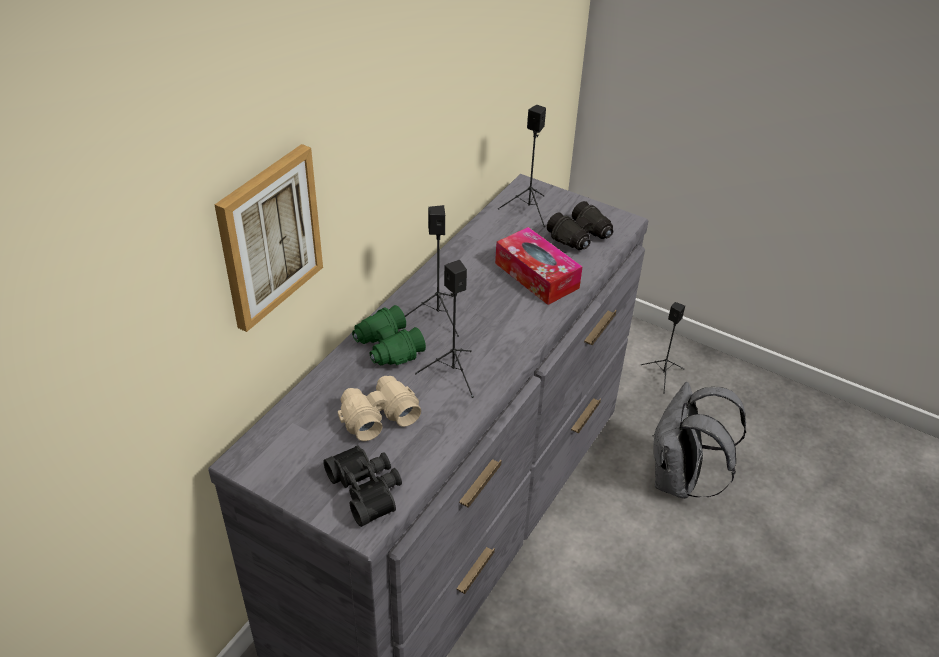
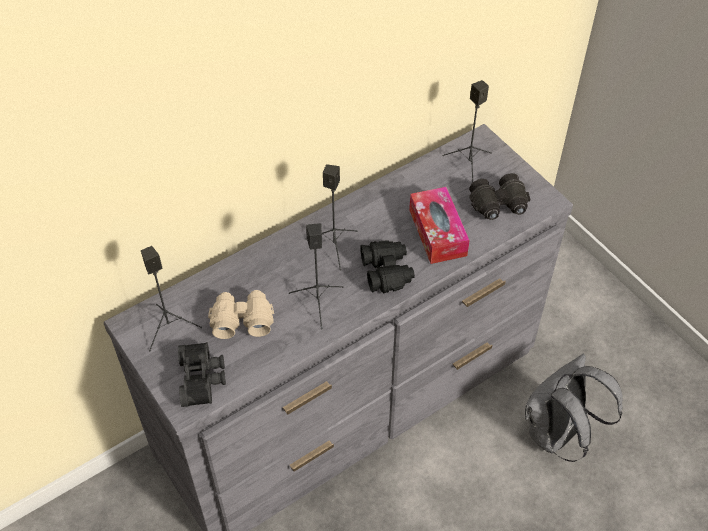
camera: 25 degrees right, 10 degrees up
picture [214,144,323,332] -> none
green binoculars [352,305,426,366] -> none
black speaker [641,302,685,394] -> black speaker moved to [141,246,202,351]
none -> black binoculars [360,240,415,294]

